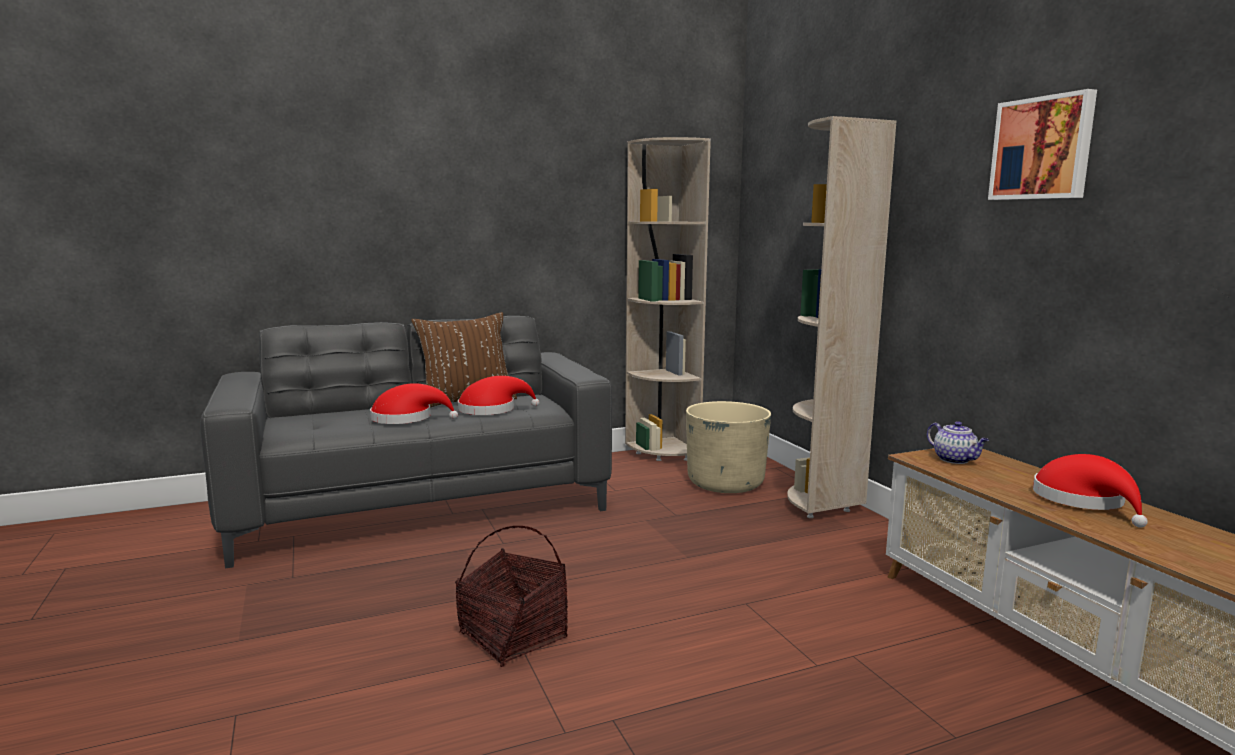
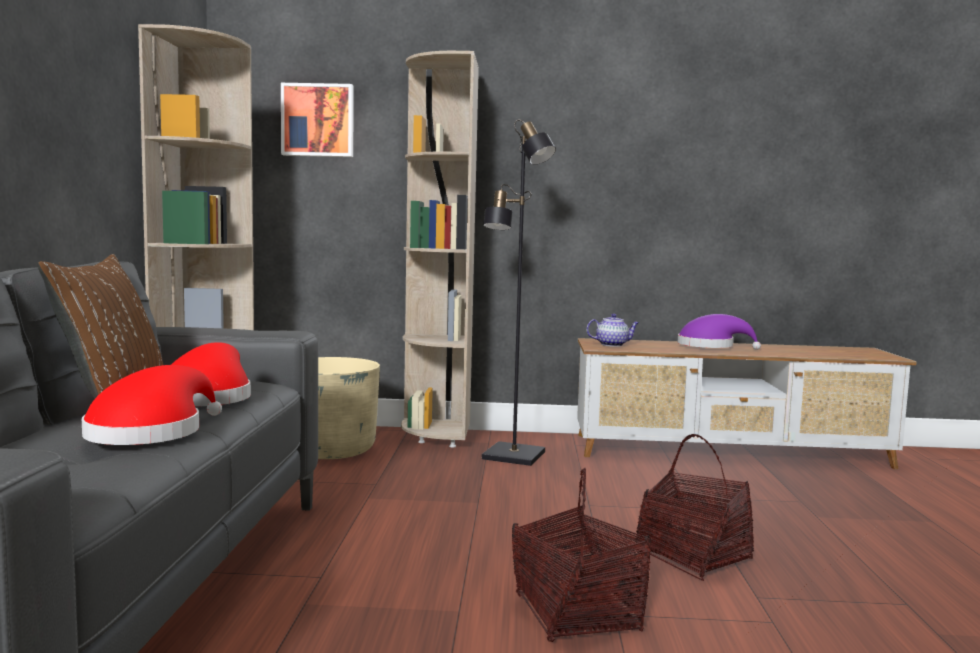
camera: 65 degrees left, 5 degrees down
picture [988,89,1097,200] -> picture moved to [281,83,354,157]
red hat [1033,454,1148,528] -> purple hat [678,314,761,350]
none -> black floor lamp [482,119,556,466]
none -> basket [636,434,754,581]

